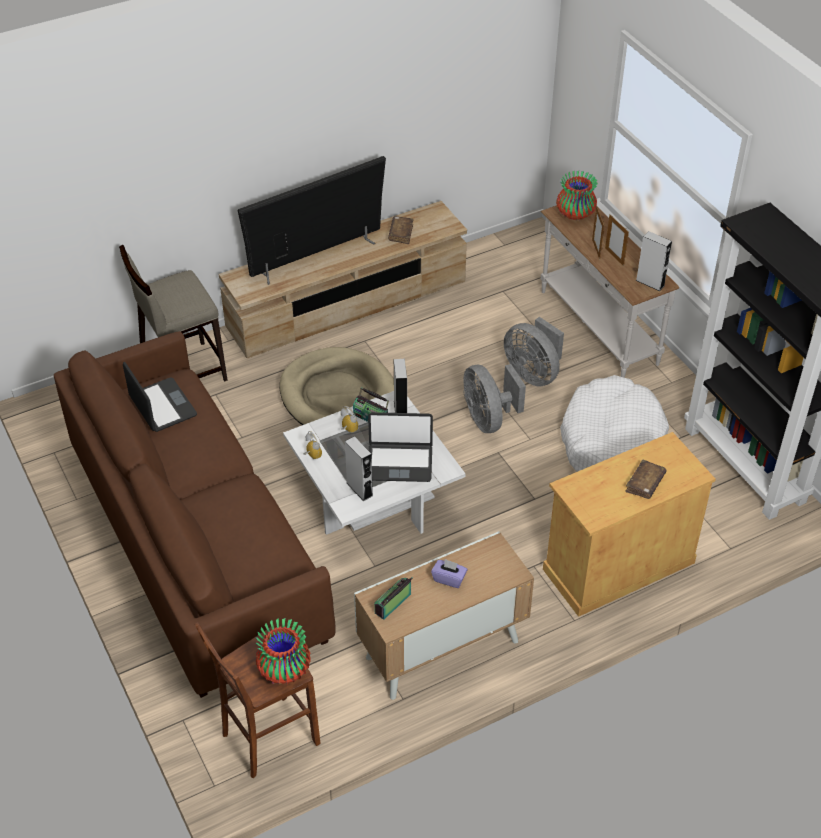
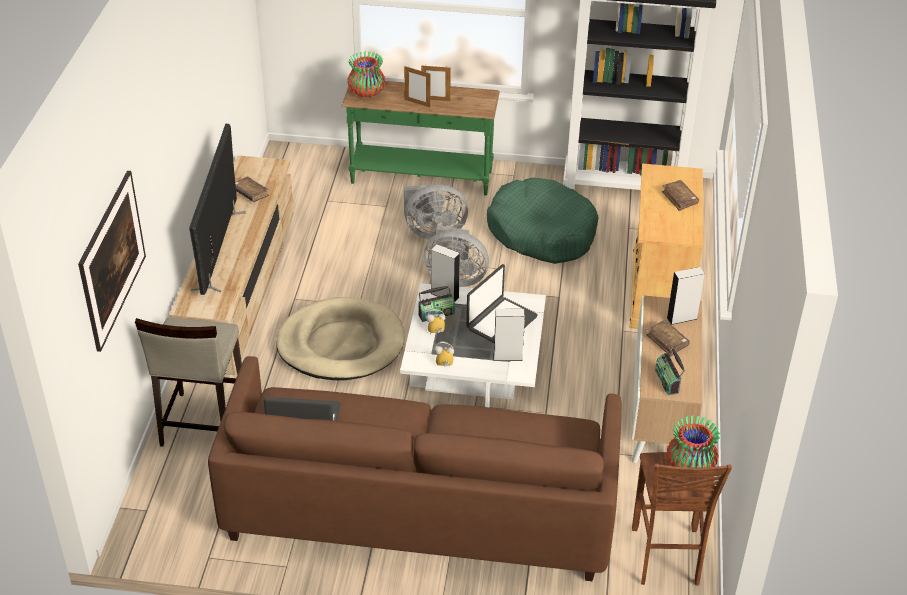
camera: 55 degrees left, 5 degrees down
purple tissue box [431,559,468,588] -> brown book [646,320,690,357]
white console table [540,205,679,378] -> green console table [341,81,500,196]
white dog bed [560,375,669,472] -> green dog bed [487,178,599,264]
grey speaker [636,231,672,291] -> grey speaker moved to [666,267,705,325]
none -> picture [78,171,146,352]

